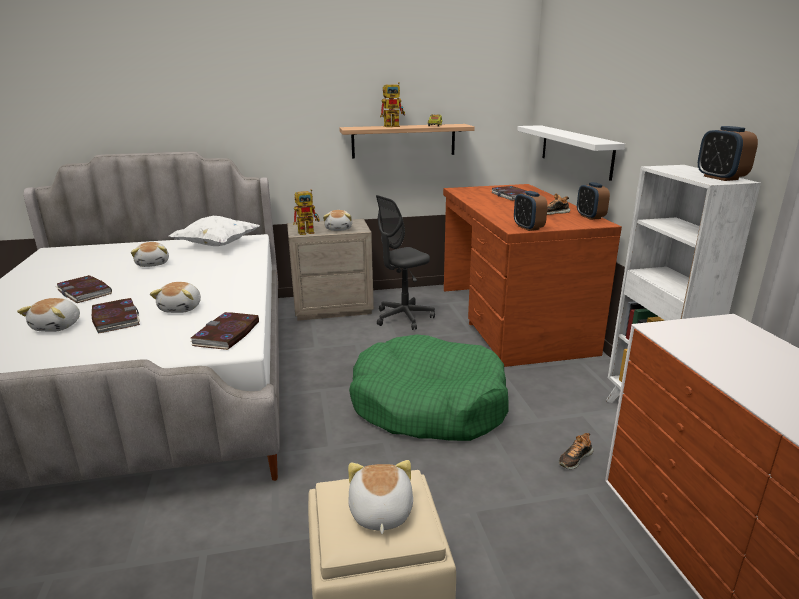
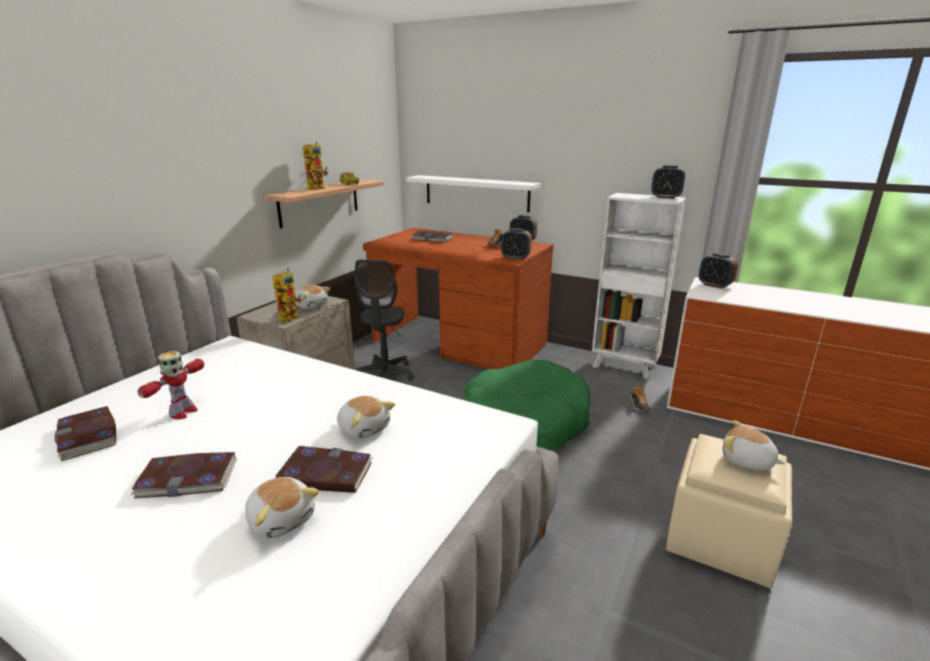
camera: 50 degrees left, 0 degrees up
plush toy [131,242,169,267] -> toy robot [138,351,204,419]
white pillow [169,216,260,246] -> none
book [191,312,259,350] -> book moved to [55,406,116,461]
none -> alarm clock [699,253,738,289]

